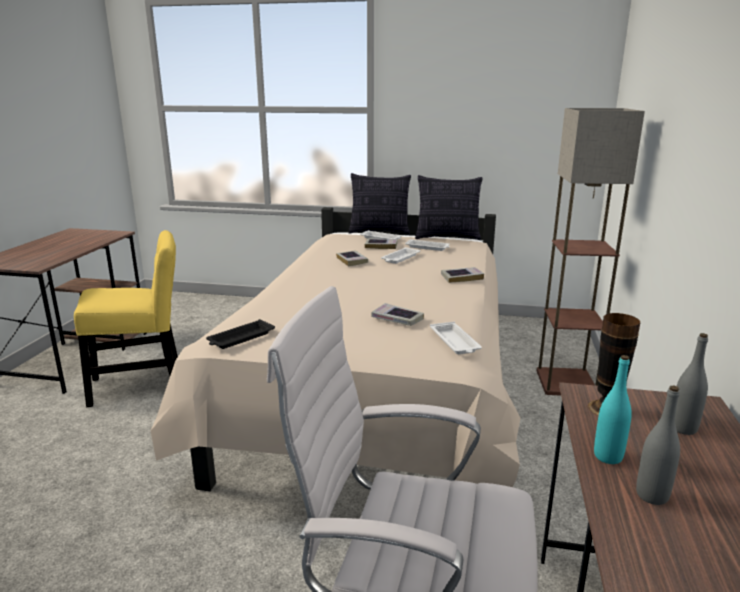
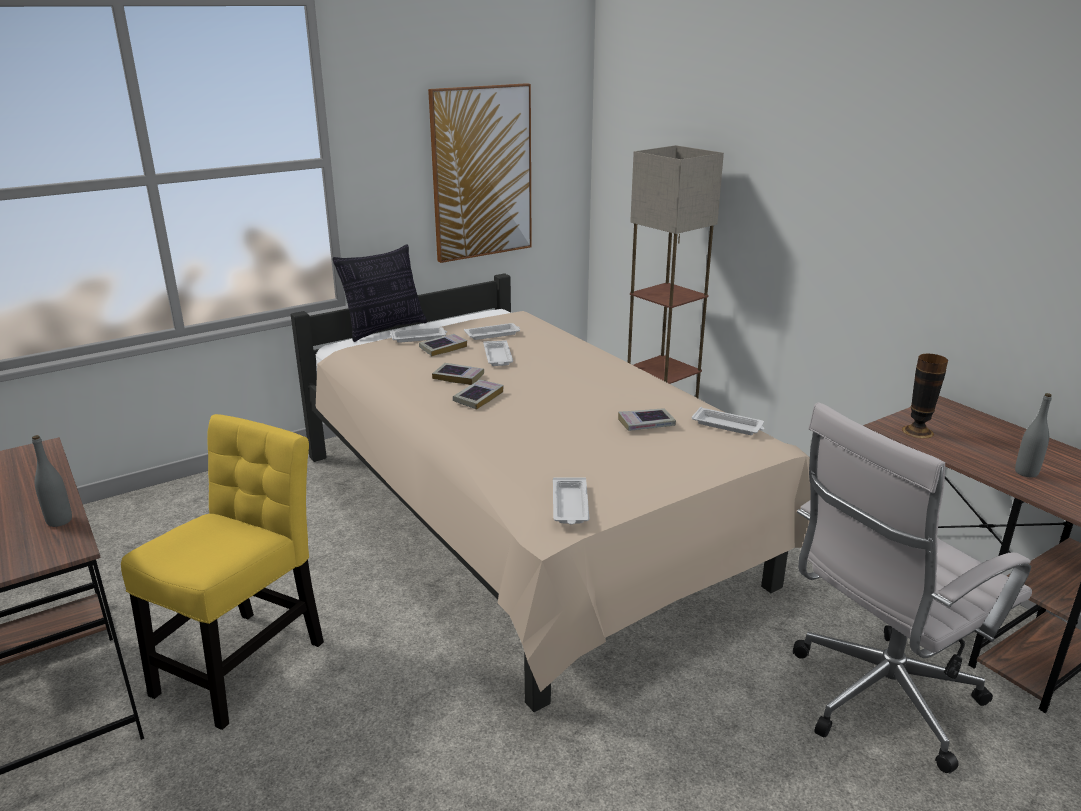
camera: 45 degrees left, 5 degrees up
black tray [206,319,275,349] -> white tray [553,477,589,525]
pillow [415,175,483,240] -> none
book [441,267,484,283] -> book moved to [453,380,504,410]
turquoise bottle [594,355,632,464] -> none
grey bottle [675,333,708,435] -> grey bottle moved to [32,435,72,527]
none -> picture [428,83,532,263]

